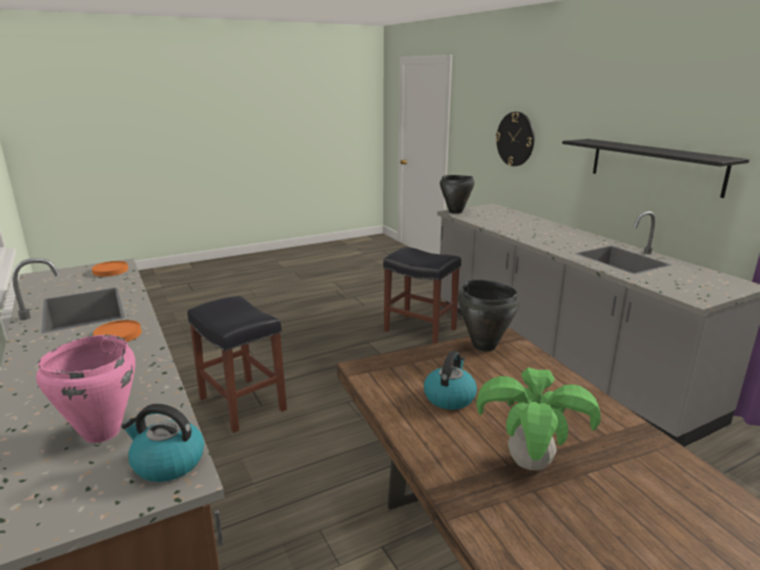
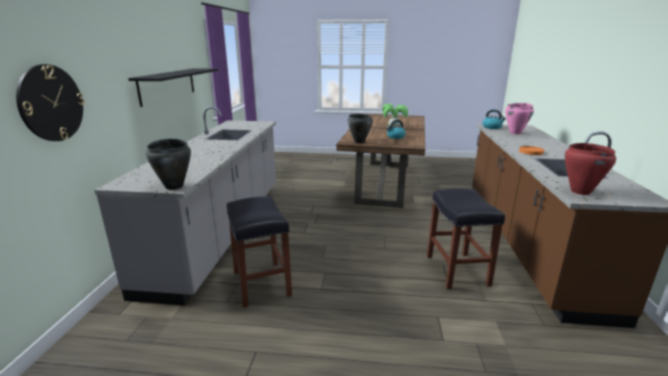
camera: 145 degrees left, 0 degrees up
orange plate [92,261,128,277] -> red cooking pot [565,143,616,195]

